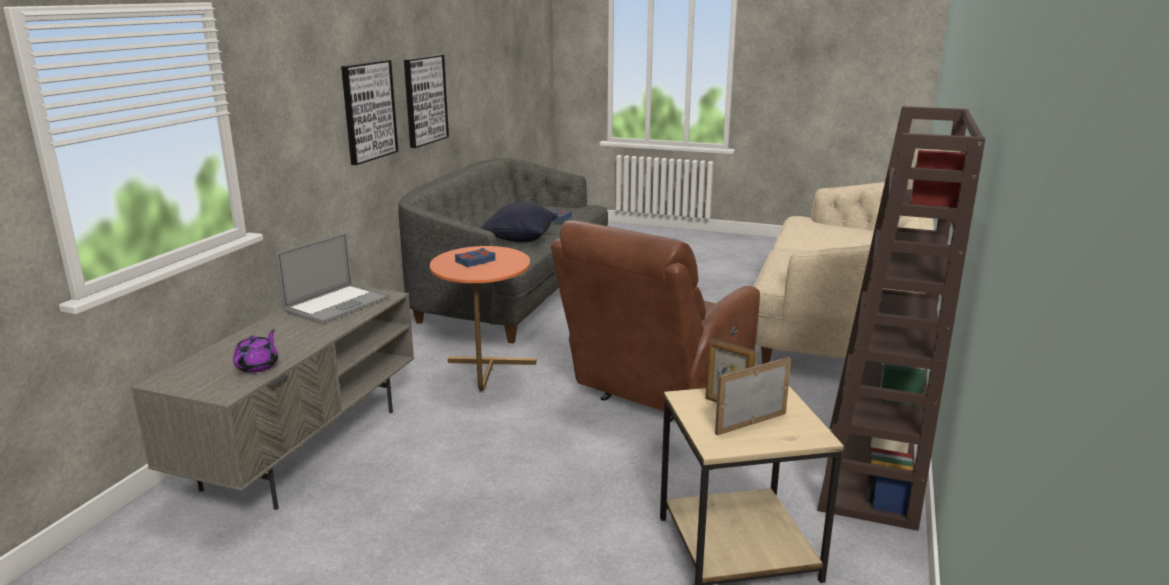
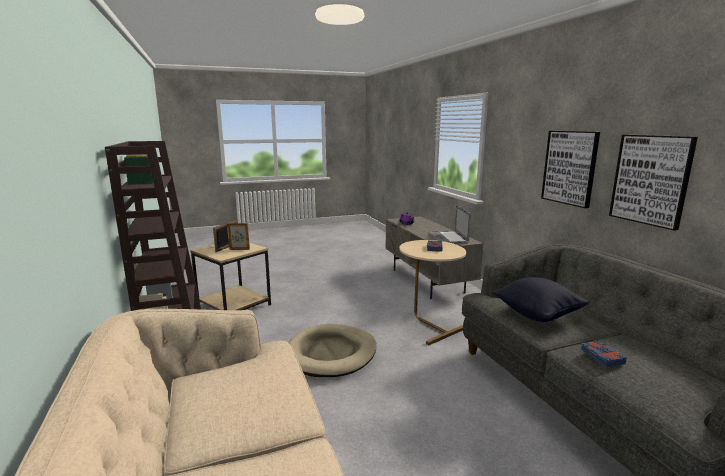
camera: 140 degrees right, 5 degrees down
orange side table [430,246,536,391] -> beige side table [399,240,466,345]
brown armchair [551,220,760,422] -> beige dog bed [288,324,377,377]

